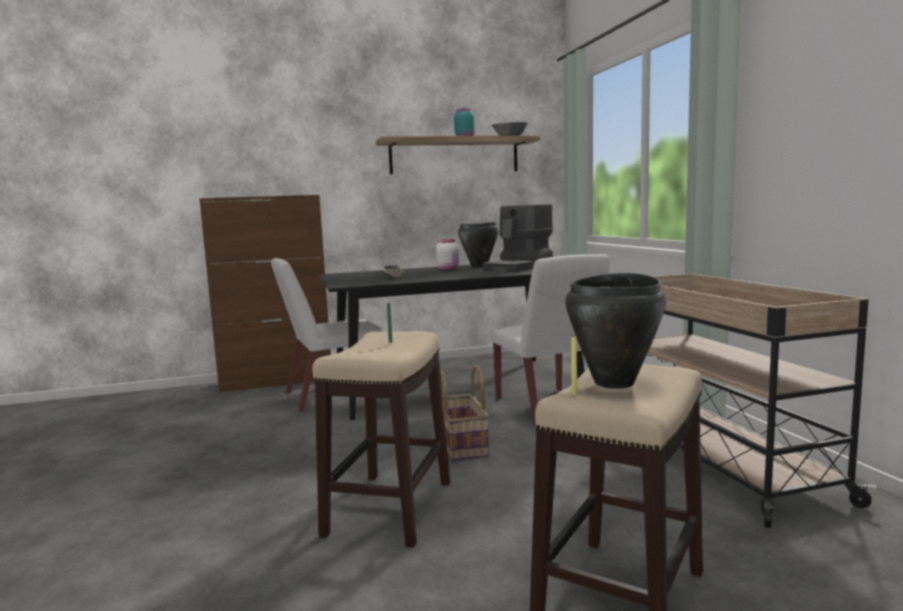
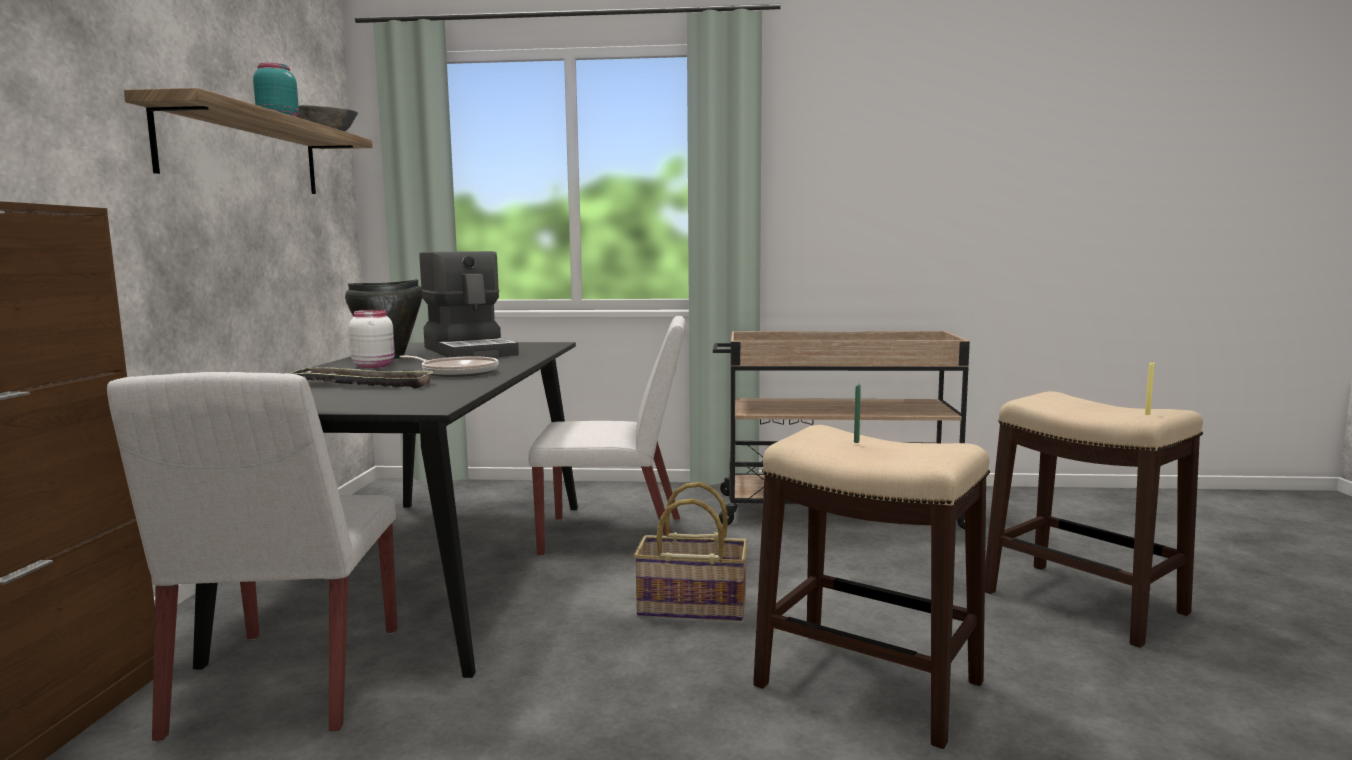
camera: 70 degrees left, 0 degrees up
black cooking pot [565,273,666,389] -> none
none -> frying pan [399,355,499,377]

